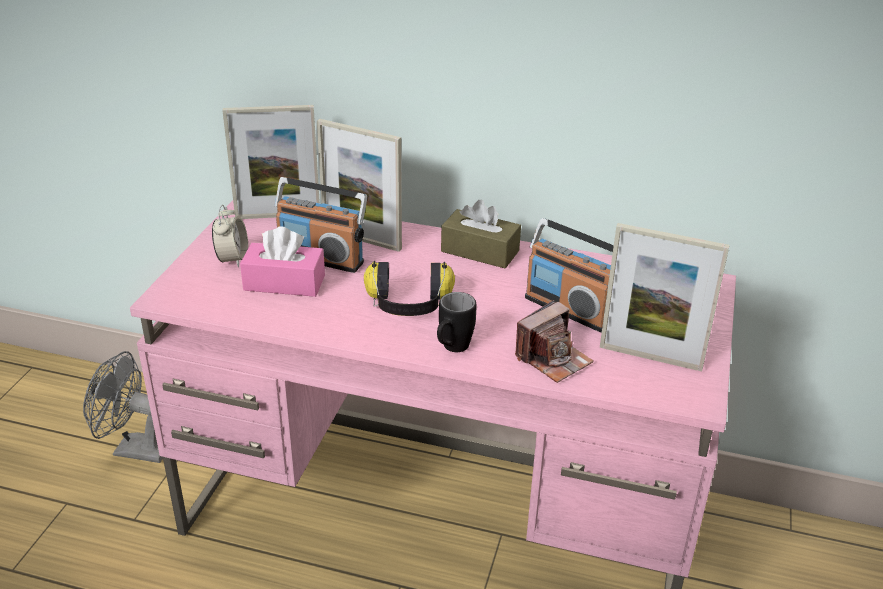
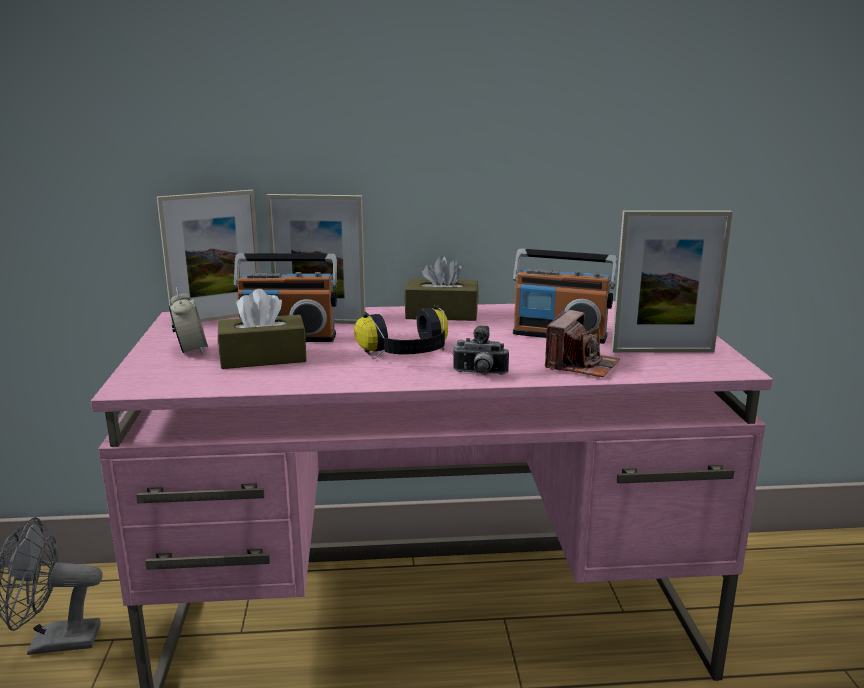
camera: 20 degrees left, 15 degrees down
pink tissue box [240,226,325,297] -> brown tissue box [218,289,307,369]
black mug [437,292,477,352] -> camera [452,326,509,375]

